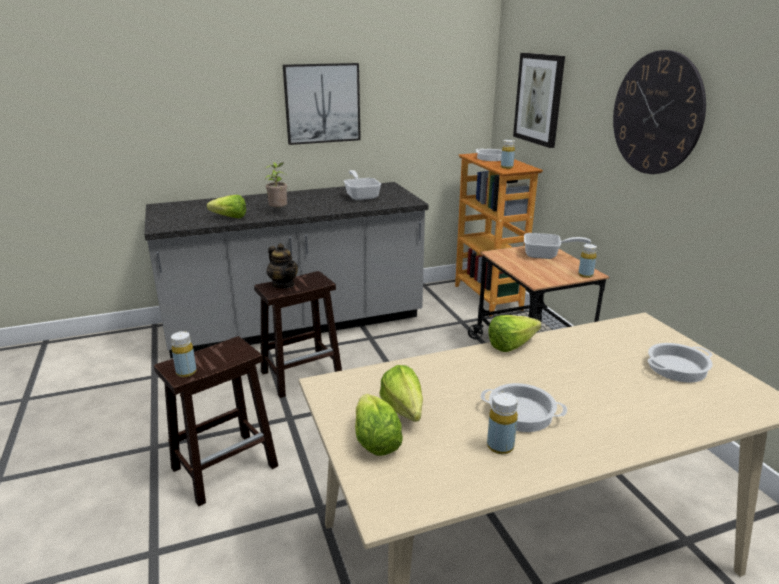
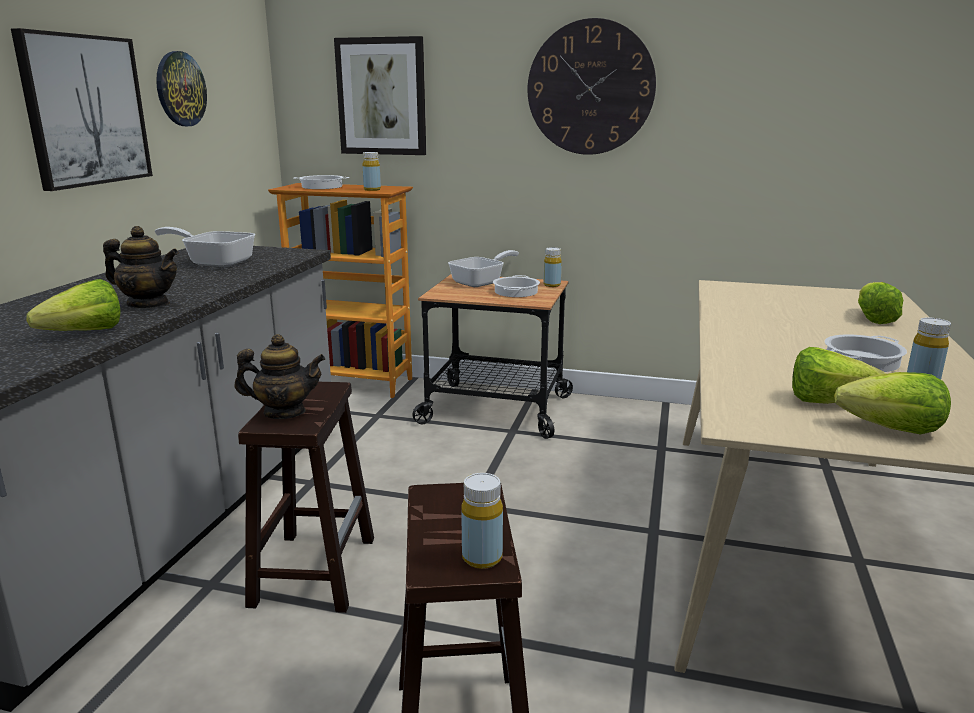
camera: 55 degrees left, 5 degrees down
potted plant [264,162,287,208] -> teapot [103,226,179,308]
lettuce [488,315,541,352] -> lettuce moved to [858,282,903,324]
cooking pot [647,343,713,383] -> cooking pot moved to [493,275,540,297]
none -> wall clock [156,51,207,126]

